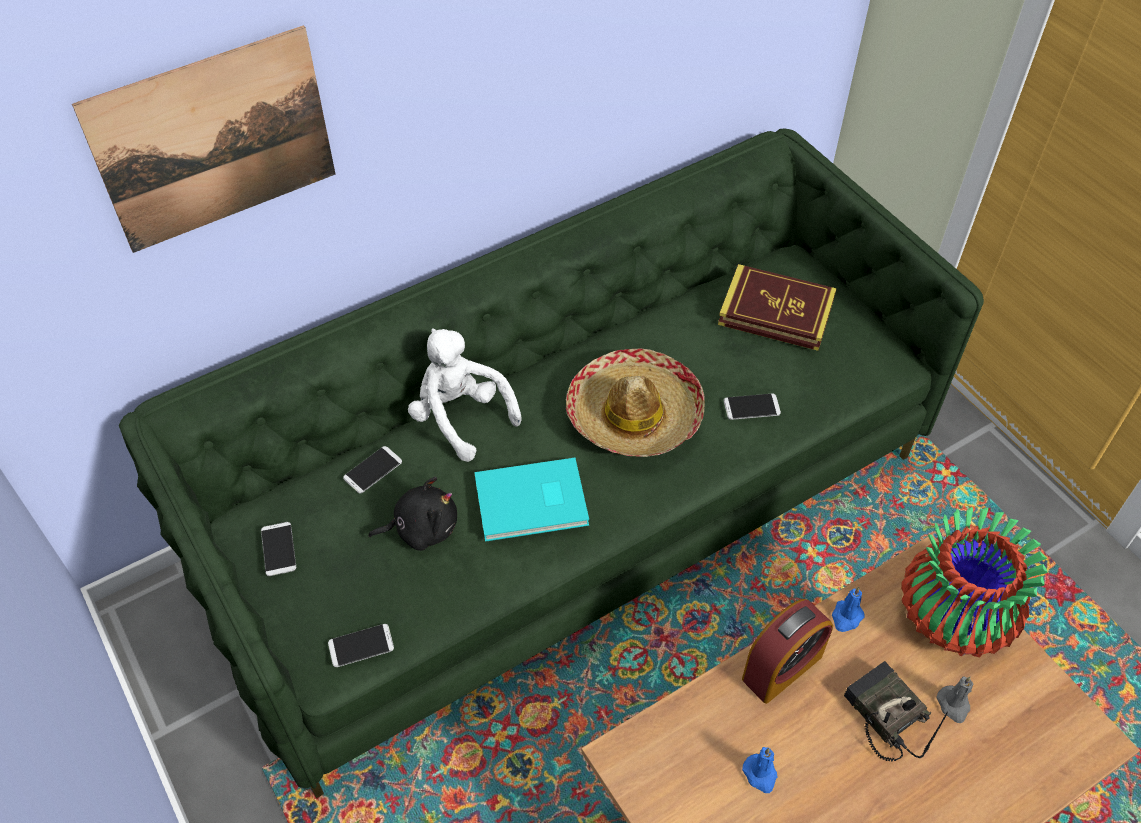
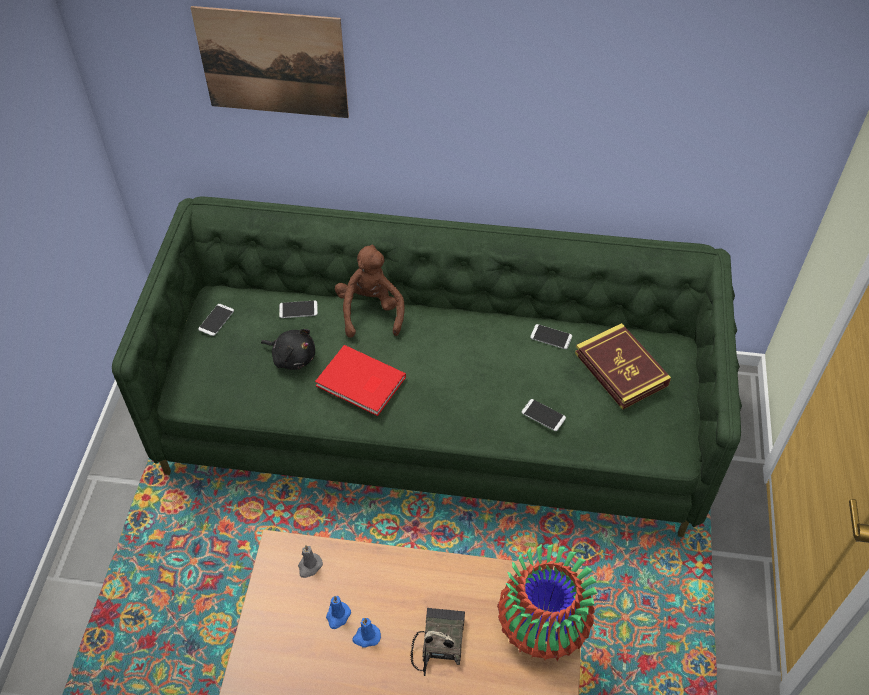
camera: 40 degrees right, 0 degrees up
phone [328,624,394,667] -> phone moved to [530,324,572,349]
white plush toy [408,328,522,462] -> brown plush toy [335,245,405,338]
turquoise book [475,458,589,542] -> red book [315,345,406,416]
hat [566,349,705,457] -> none
alarm clock [742,599,833,704] -> none
blue candle [832,587,865,632] -> blue candle moved to [352,618,381,648]
grey candle [936,676,973,723] -> grey candle moved to [298,546,323,578]

